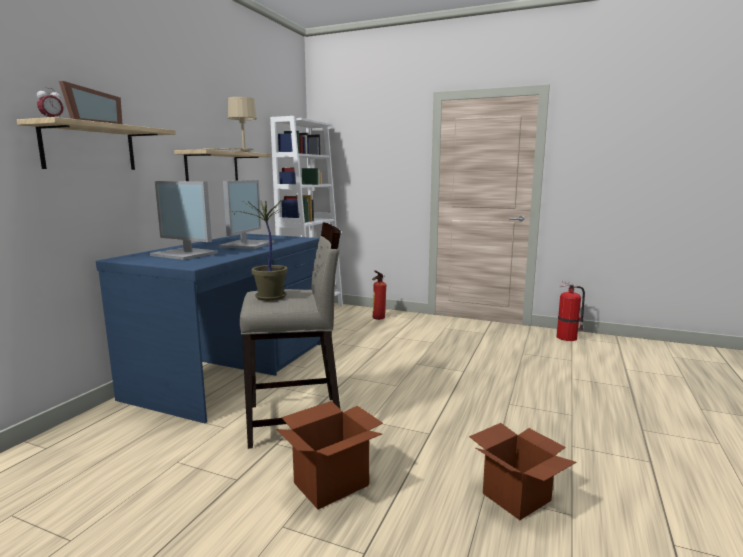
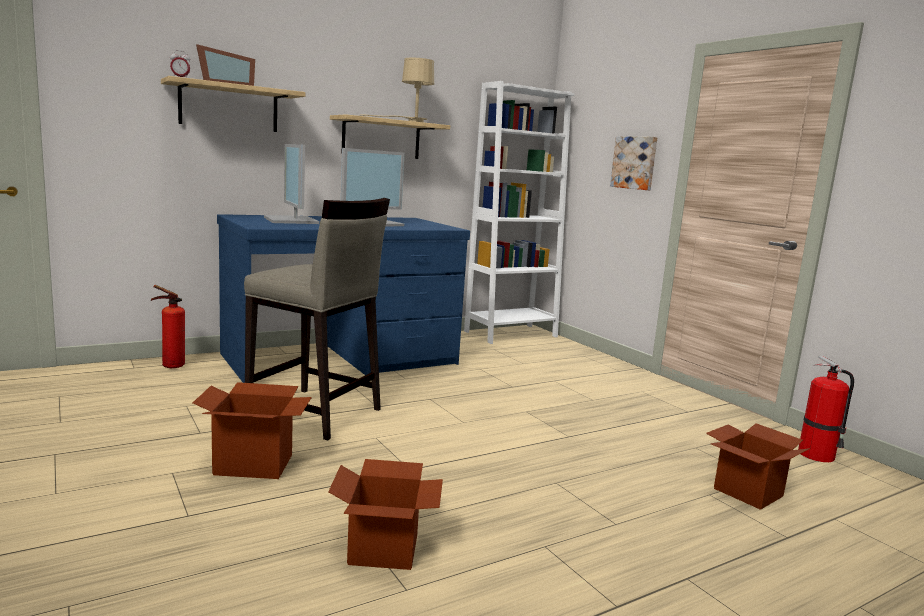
camera: 35 degrees right, 0 degrees up
potted plant [231,200,290,301] -> none
fire extinguisher [372,270,386,320] -> fire extinguisher moved to [151,285,185,368]
none -> picture [610,136,657,190]
none -> cardboard box [706,423,810,510]

